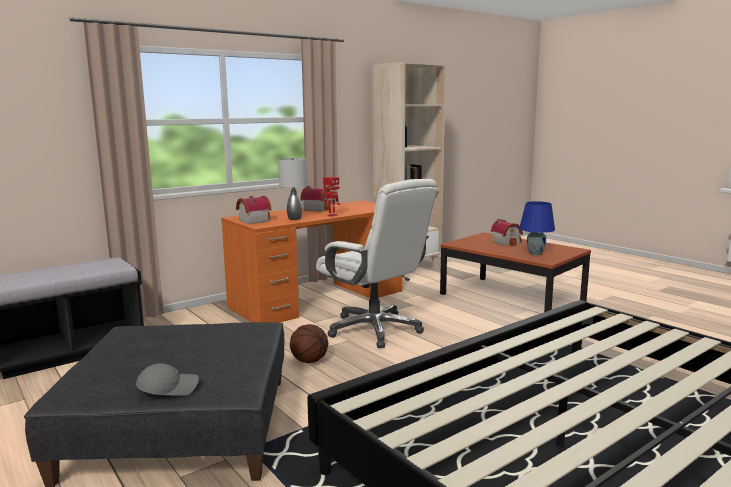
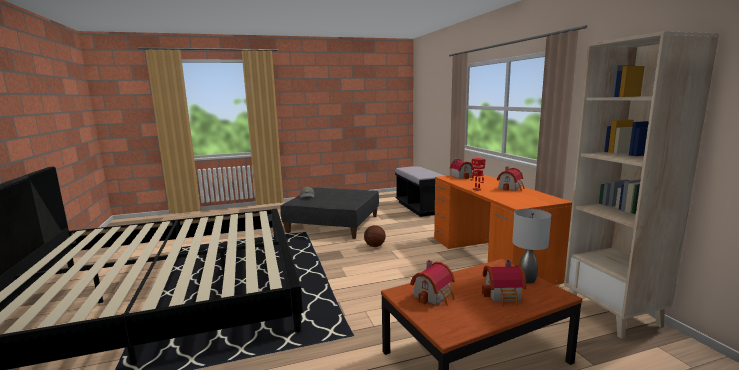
camera: 110 degrees right, 0 degrees up
grey table lamp [278,158,308,220] -> grey table lamp moved to [512,209,551,284]
white office chair [316,179,437,348] -> none
blue table lamp [519,201,555,255] -> toy house [410,260,455,306]

